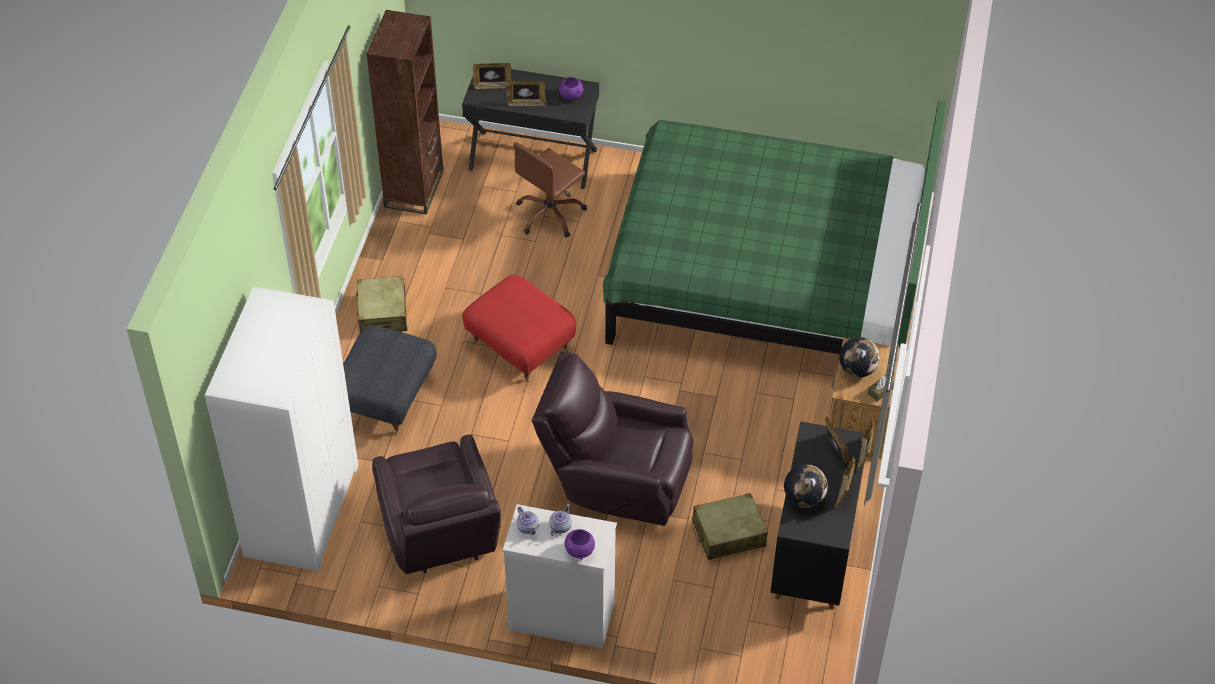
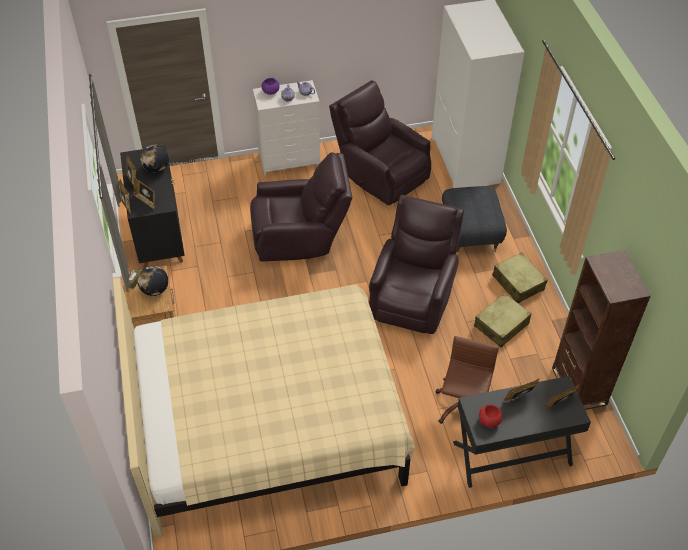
camera: 155 degrees right, 0 degrees up
red ottoman [462,275,576,382] -> brown armchair [369,195,464,334]
purple bowl [559,77,584,100] -> red bowl [479,405,503,428]
green bed [603,101,947,354] -> beige bed [113,277,415,538]
beige suitcase [692,493,768,560] -> beige suitcase moved to [474,293,531,347]

